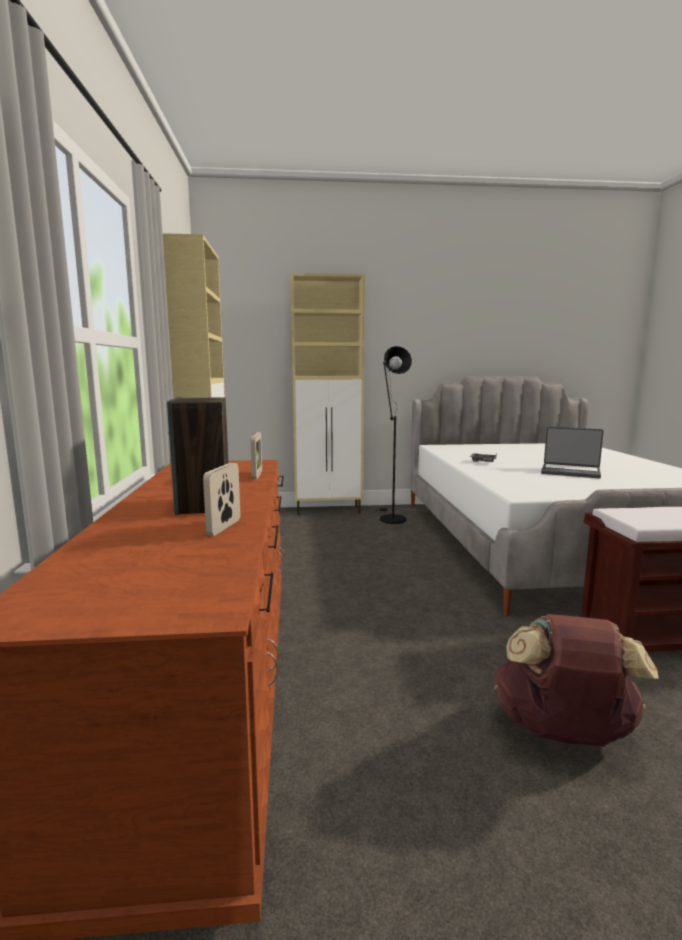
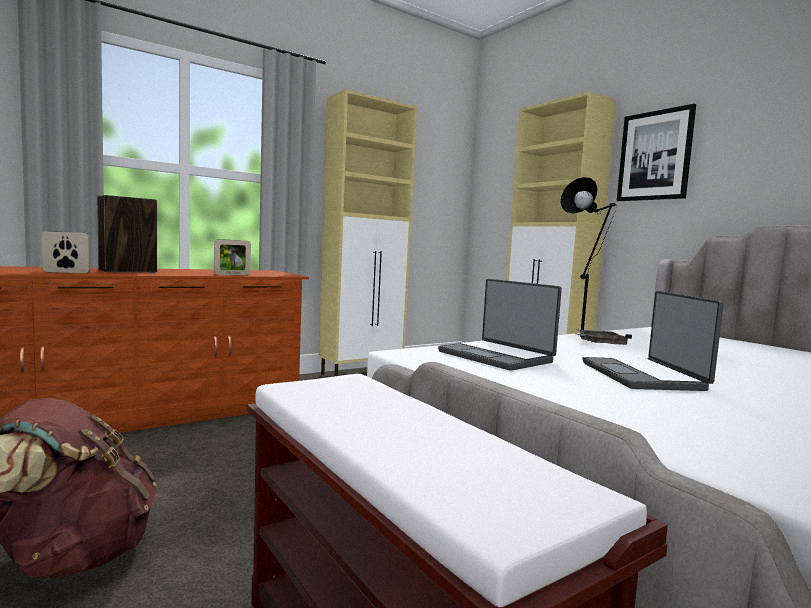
camera: 60 degrees right, 5 degrees down
none -> laptop [438,279,562,371]
none -> picture [617,104,696,201]

